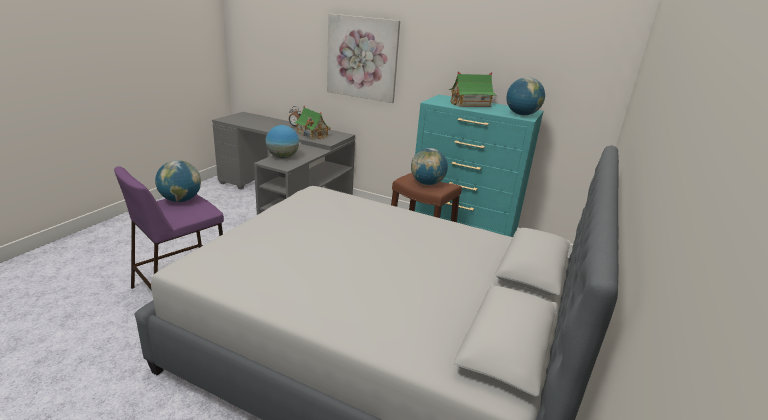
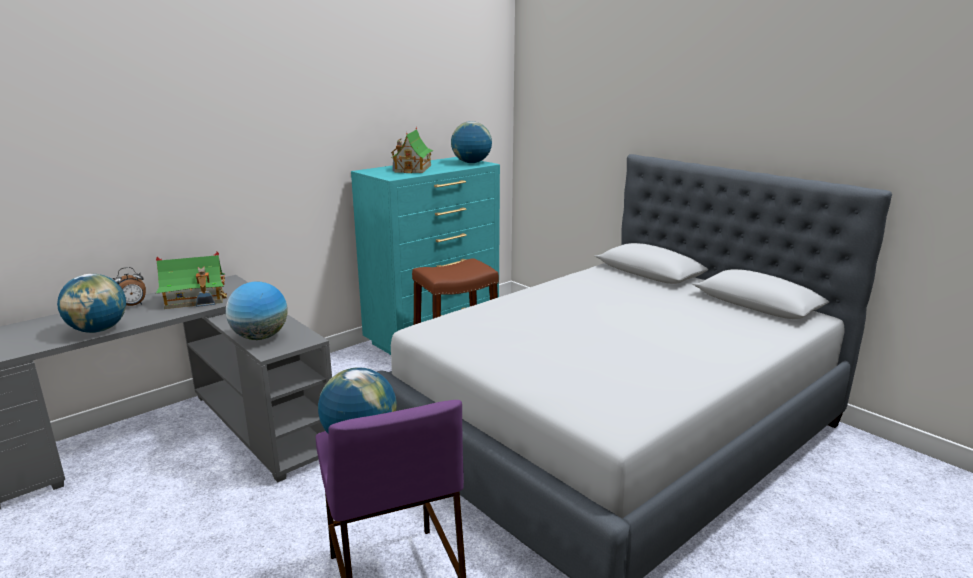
camera: 65 degrees left, 5 degrees down
picture [327,14,400,103] -> none
globe [411,148,448,185] -> globe moved to [57,274,126,333]

